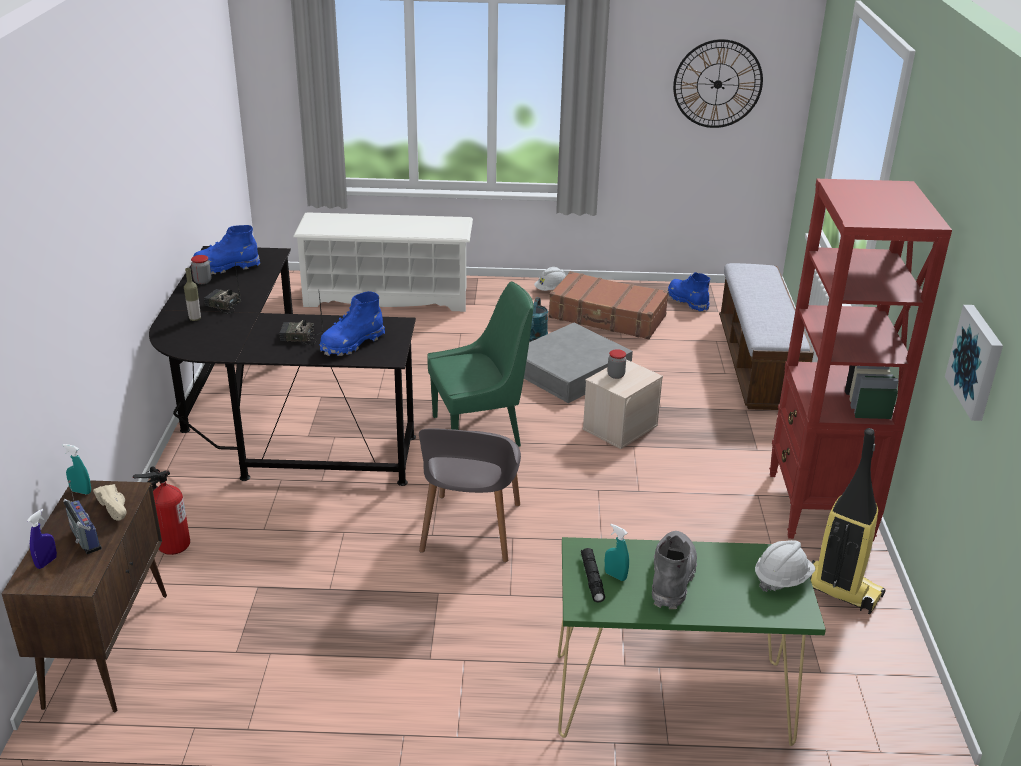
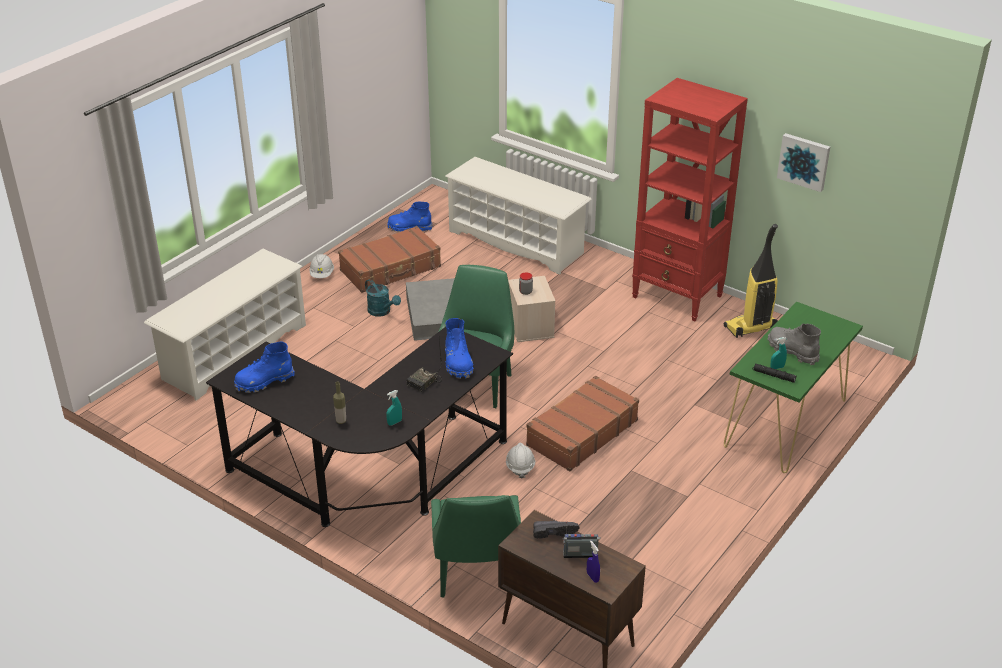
camera: 55 degrees left, 5 degrees up
turquoise spray bottle [62,444,91,494] -> turquoise spray bottle moved to [386,390,402,425]
beige shoe [93,484,126,521] -> black shoe [533,520,580,539]
fire extinguisher [133,466,190,555] -> green chair [431,495,521,598]
jar [191,255,211,284] -> none
blue boot [193,225,260,274] -> blue boot turned 45 degrees clockwise [234,342,295,393]
radio [204,263,241,314] -> none
grey chair [419,428,521,562] -> brown suitcase [526,376,639,471]
wall clock [673,39,763,128] -> none
bench [719,263,814,410] -> white shoe rack [445,157,592,275]
white hard hat [755,540,816,592] -> white hard hat moved to [506,443,535,478]

